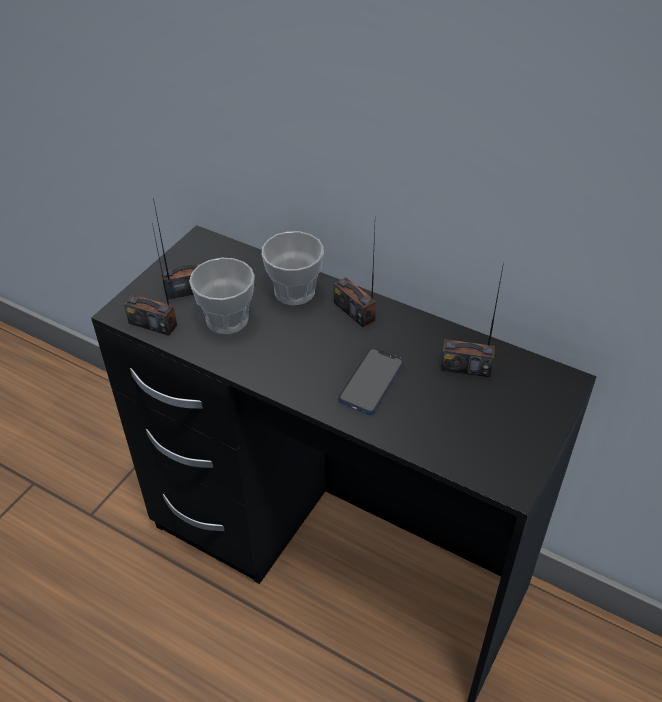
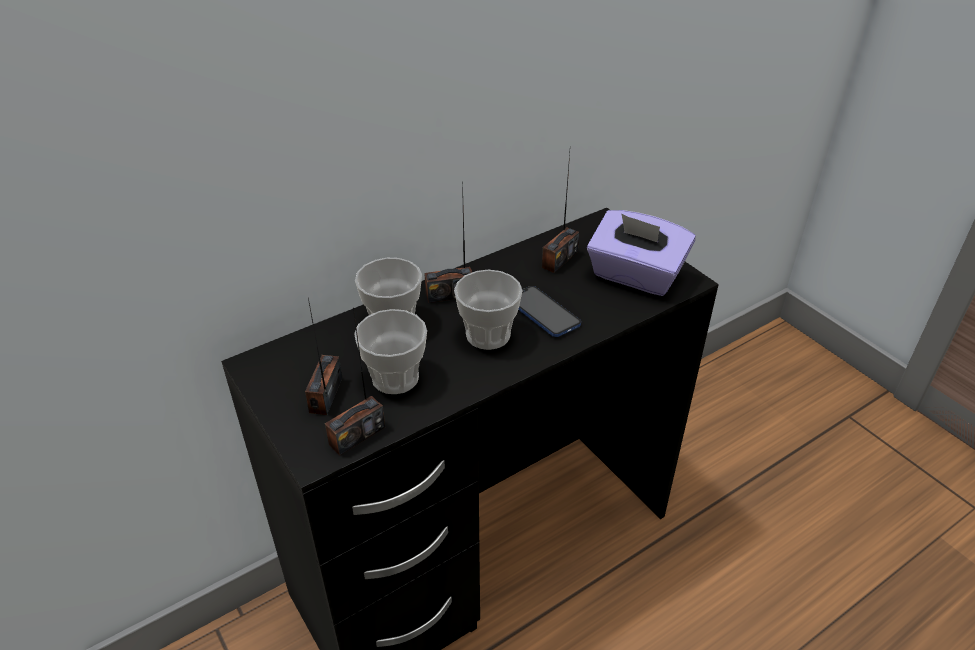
camera: 65 degrees left, 5 degrees down
none -> cup [454,270,523,350]
none -> purple tissue box [587,210,696,296]

